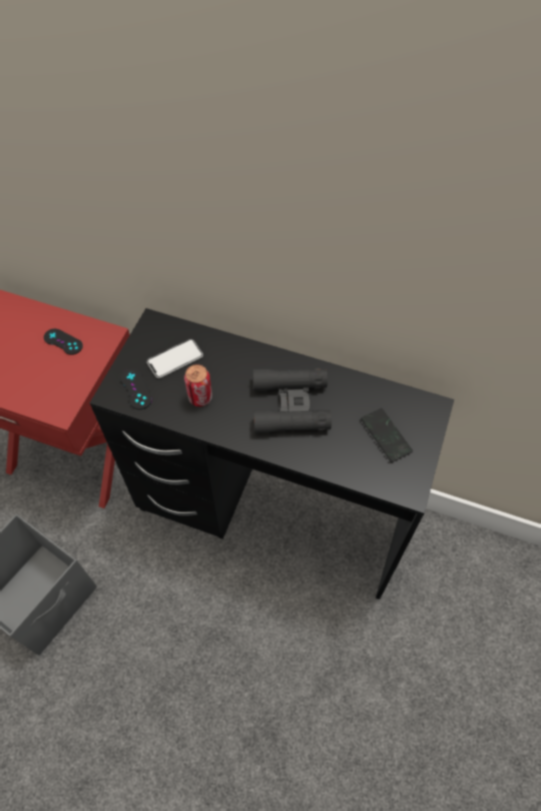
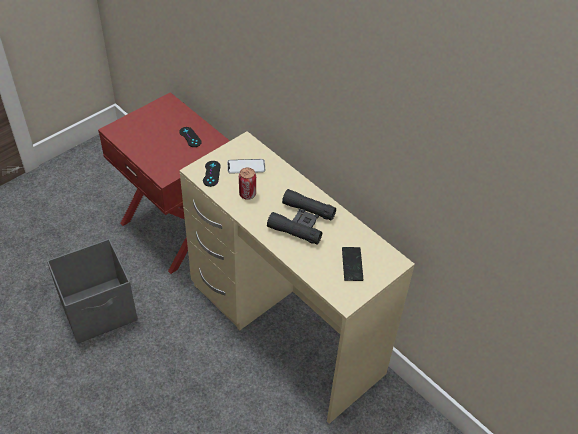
camera: 25 degrees right, 10 degrees down
black desk [90,308,454,600] -> beige desk [179,131,415,424]

